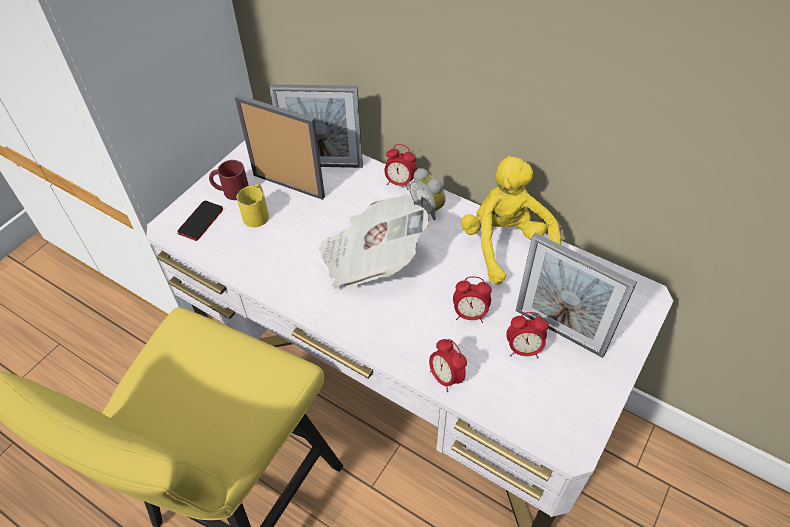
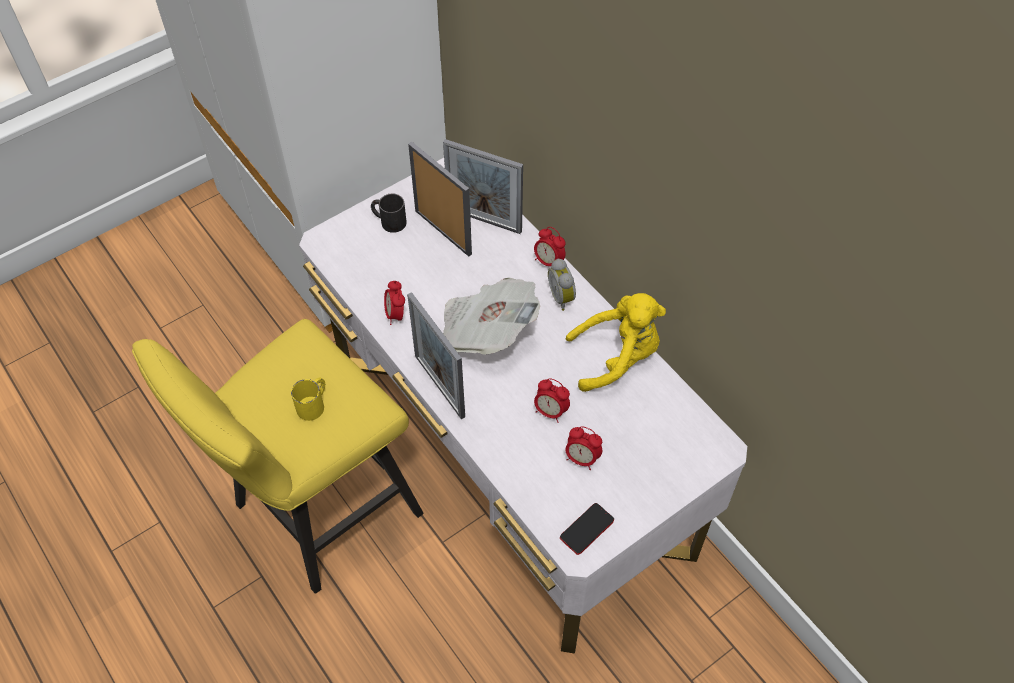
camera: 20 degrees right, 5 degrees up
phone [177,200,223,241] -> phone moved to [560,503,614,555]
red mug [209,160,249,200] -> black mug [371,193,407,233]
yellow mug [237,184,269,227] -> yellow mug moved to [291,378,325,421]
alarm clock [429,339,467,392] -> alarm clock moved to [384,281,405,325]
yellow plush toy [461,155,561,285] -> yellow plush toy turned 75 degrees clockwise [566,293,666,392]
picture frame [516,233,637,358] -> picture frame moved to [407,292,465,419]

